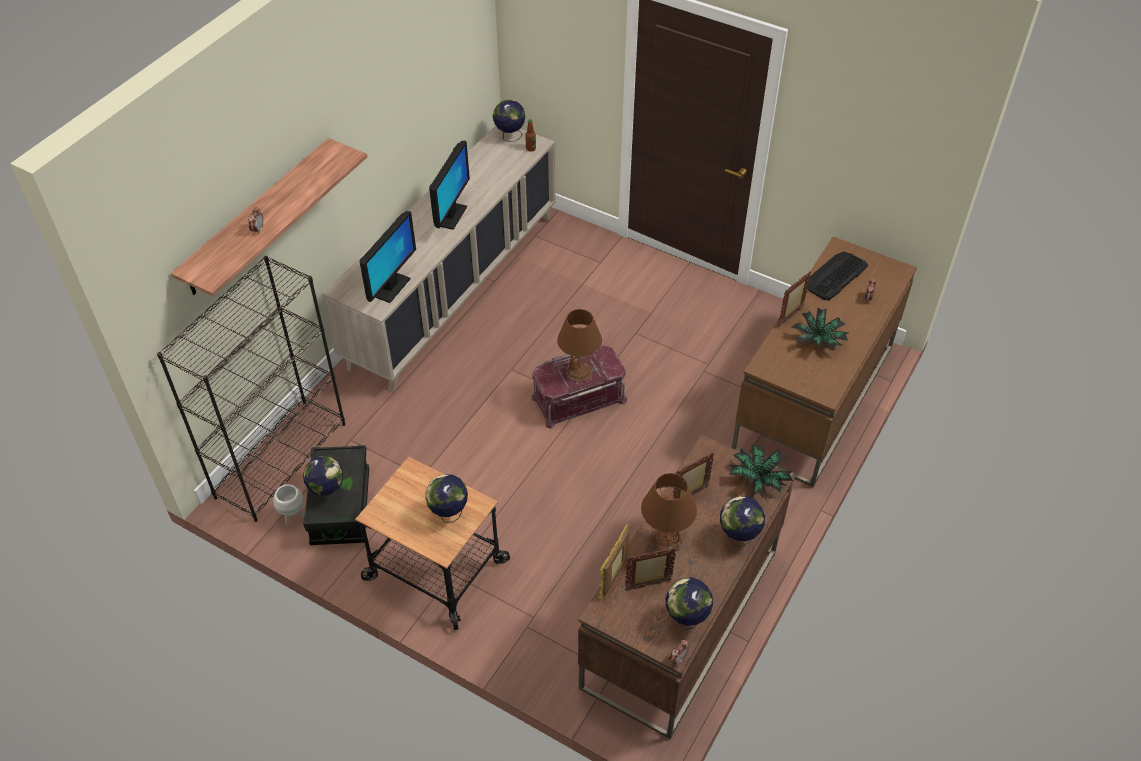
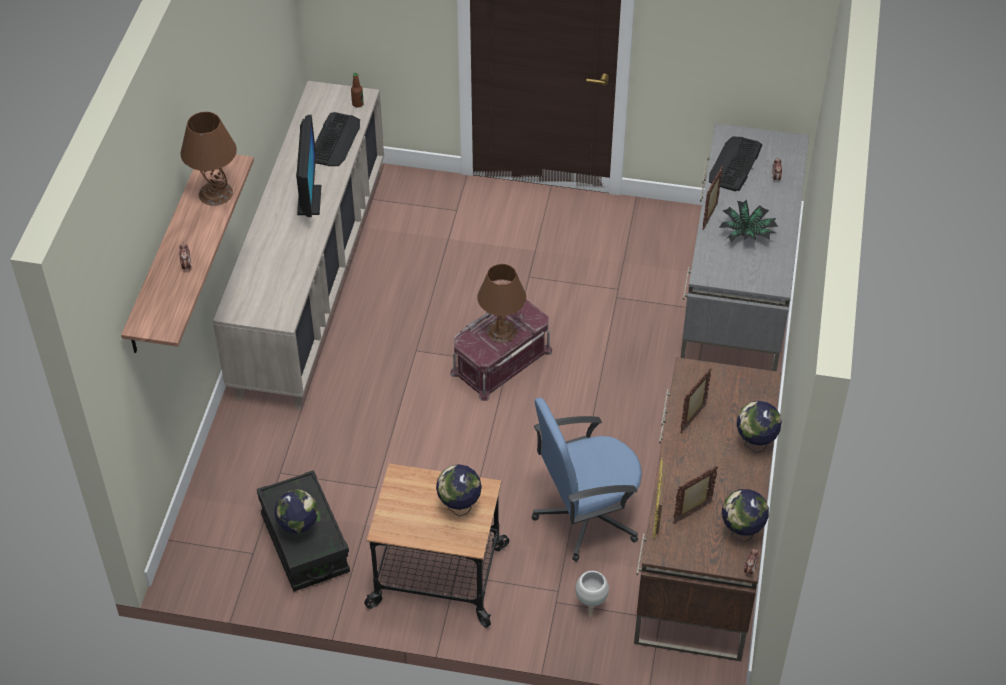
camera: 20 degrees left, 0 degrees up
black bookcase [157,256,345,522] -> none
white planter [273,484,305,525] -> white planter moved to [575,571,609,617]
monitor [359,211,416,303] -> none
globe [493,100,526,142] -> none
brown table lamp [641,473,697,554] -> brown table lamp moved to [180,112,237,206]
potted plant [729,445,793,498] -> none
brown desk [732,237,917,487] -> grey desk [680,123,809,371]
none -> keyboard [315,112,360,166]
none -> blue office chair [532,398,642,561]

